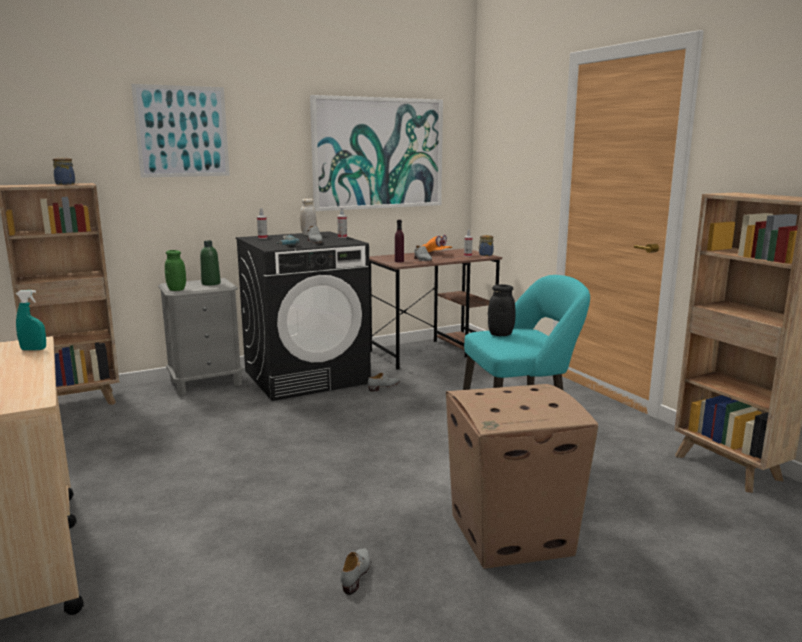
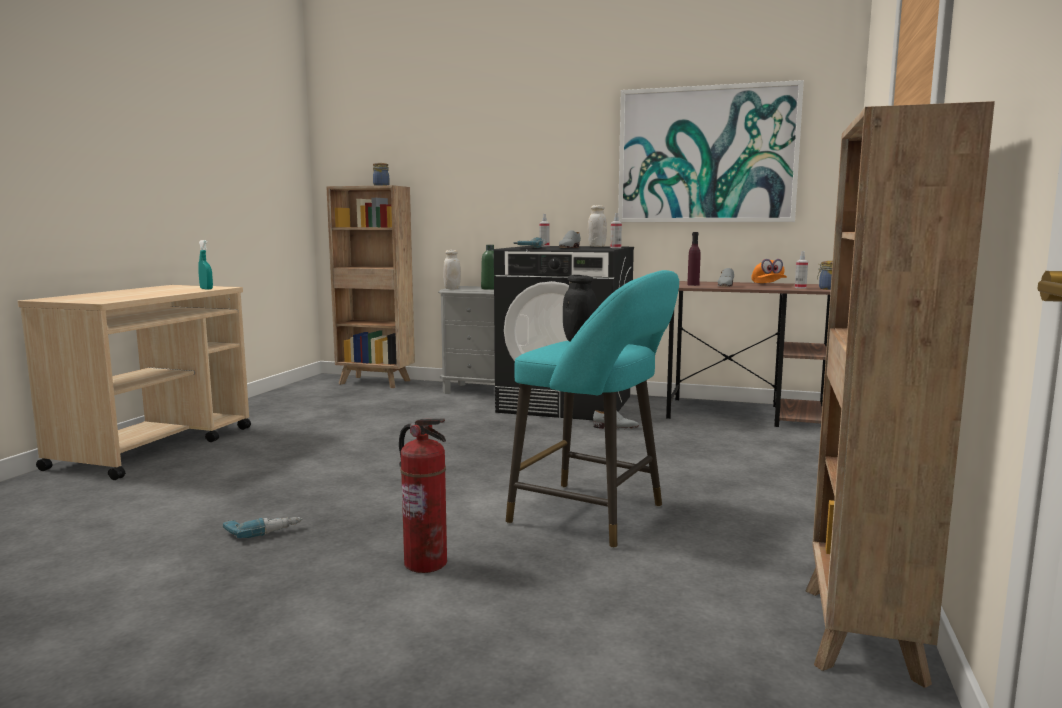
camera: 45 degrees right, 5 degrees down
picture [131,84,230,178] -> none
green jar [165,250,186,291] -> white jar [443,250,461,289]
grey shoe [340,549,370,595] -> power drill [223,517,303,538]
cardboard box [446,384,598,569] -> fire extinguisher [399,419,447,573]

